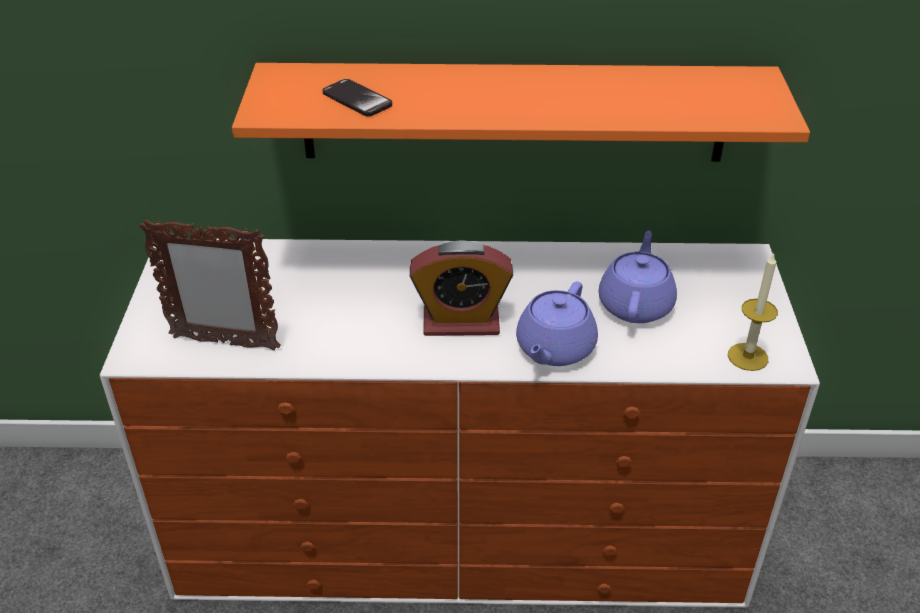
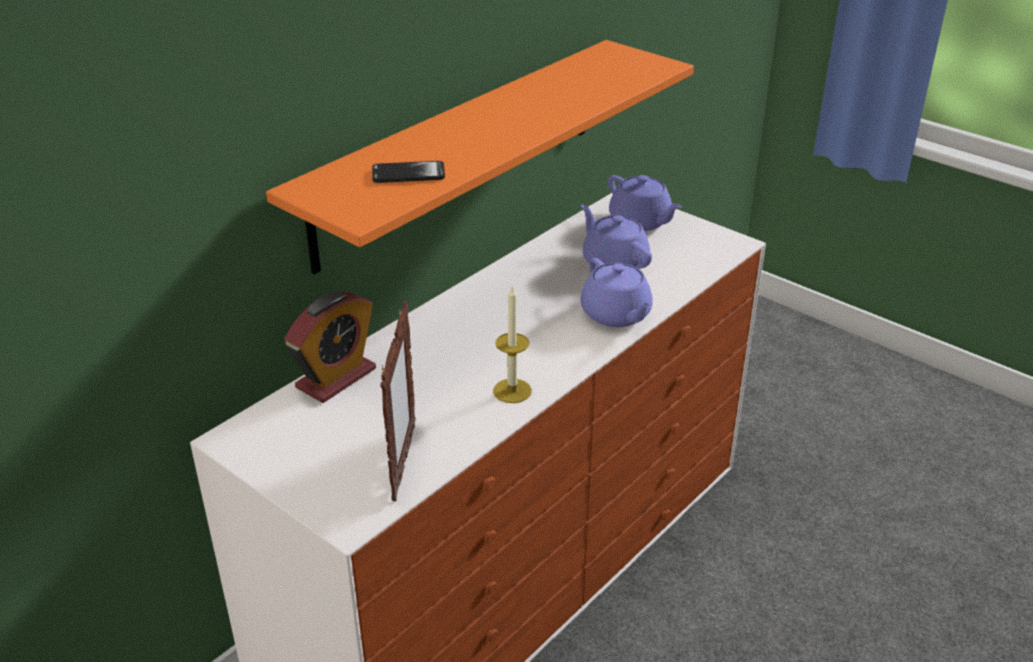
camera: 50 degrees left, 5 degrees down
picture frame [139,219,281,351] -> picture frame turned 45 degrees counterclockwise [380,301,416,501]
alarm clock [410,240,513,336] -> alarm clock moved to [284,291,376,403]
candle [728,253,778,371] -> candle moved to [493,286,532,403]
none -> purple teapot [608,175,682,231]

